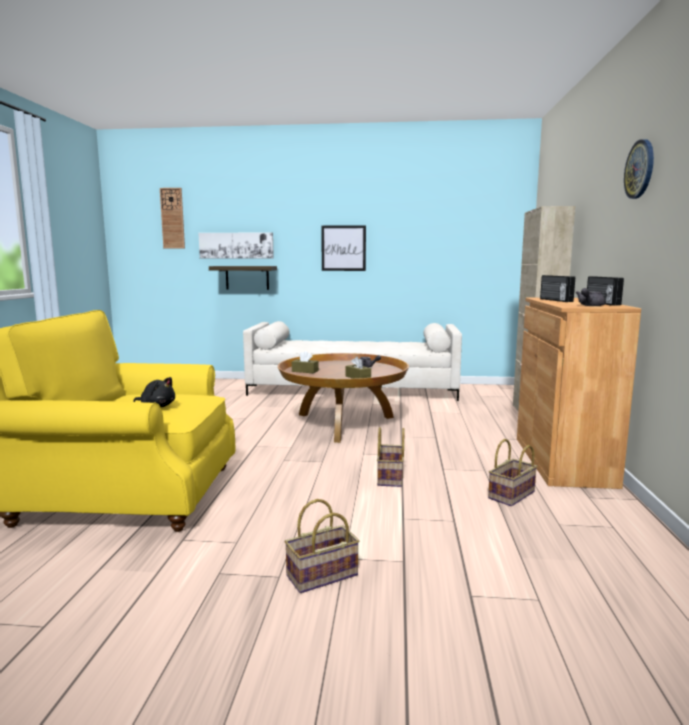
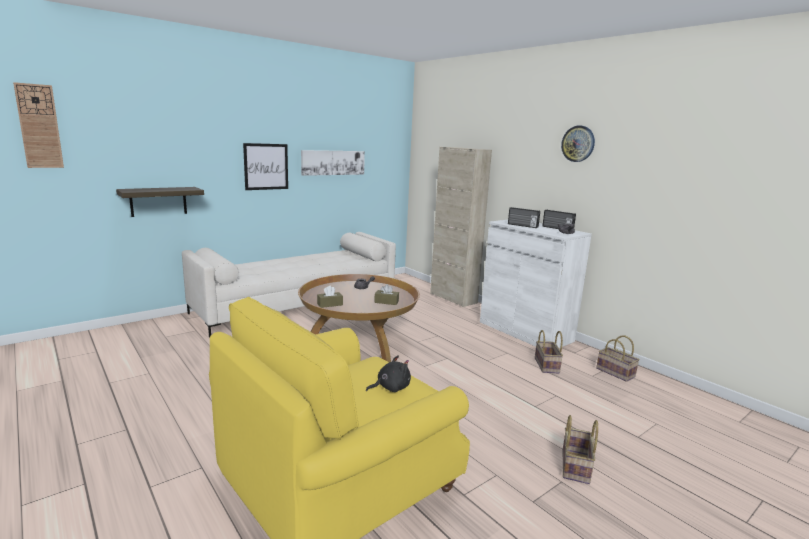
camera: 45 degrees left, 5 degrees up
picture [199,232,274,258] -> picture moved to [301,150,365,176]
basket [377,427,405,487] -> basket moved to [596,335,640,382]
brown cabinet [517,298,641,489] -> white cabinet [480,220,592,348]

